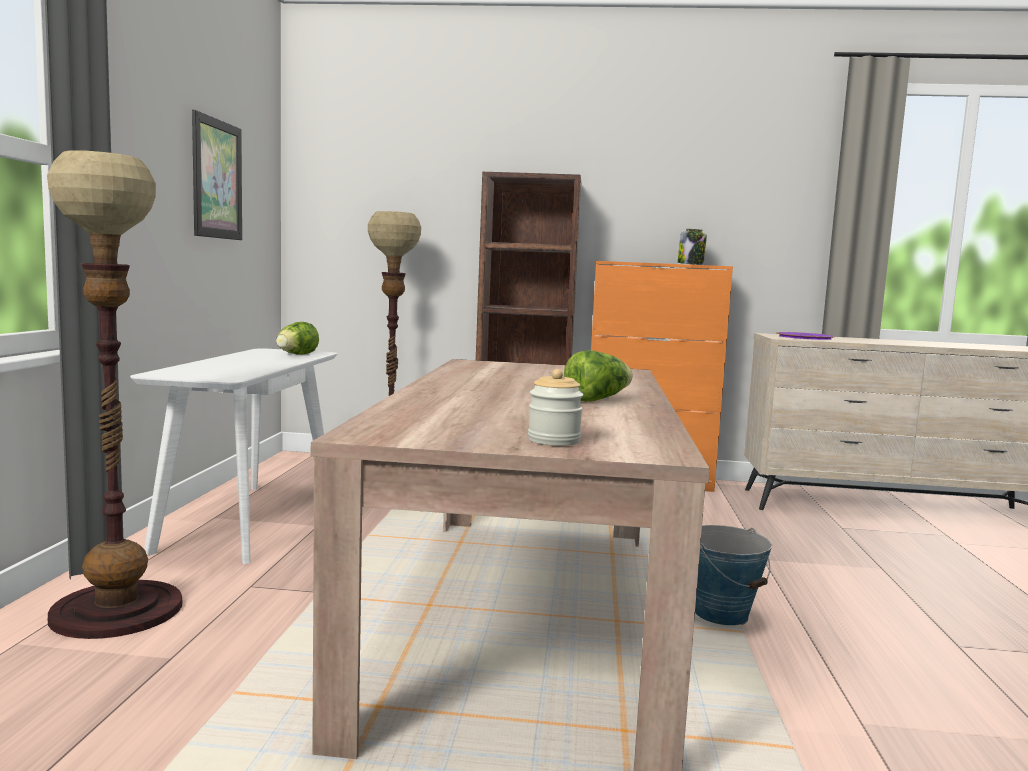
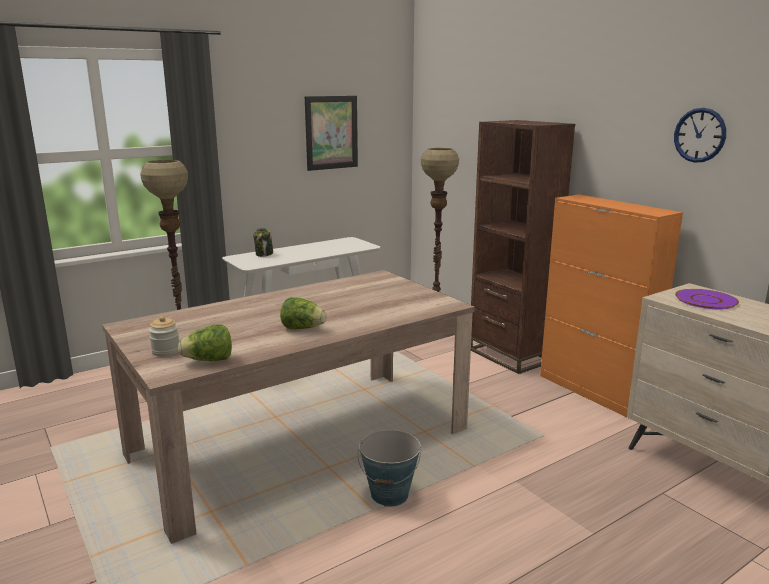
camera: 50 degrees right, 10 degrees up
lettuce [276,322,319,355] -> lettuce moved to [178,324,232,361]
jar [678,229,707,265] -> jar moved to [253,228,273,257]
none -> wall clock [674,108,726,163]

